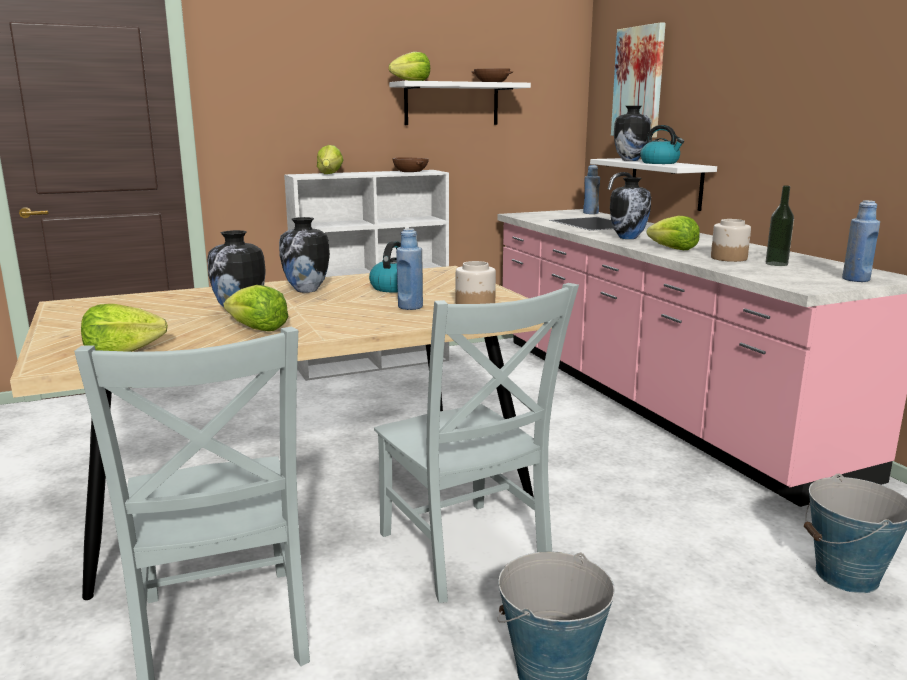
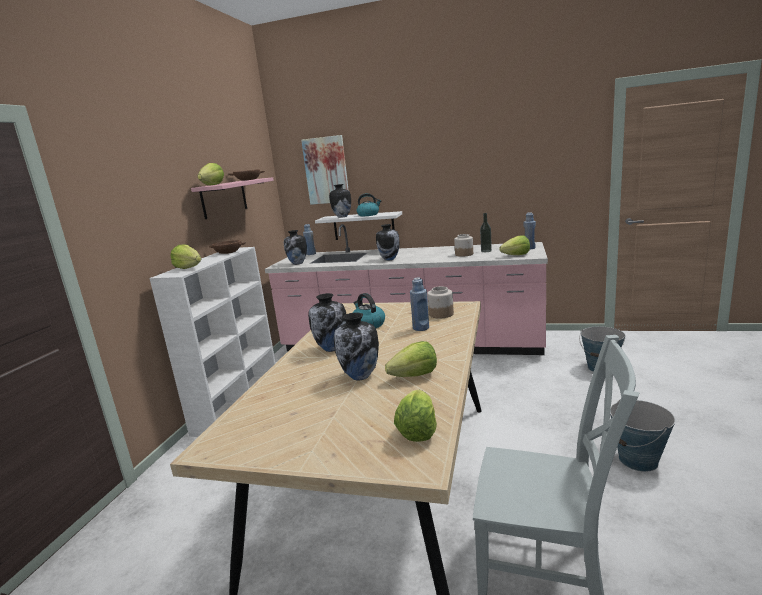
camera: 50 degrees left, 0 degrees up
grey chair [374,283,579,603] -> none
white shelf [389,81,531,125] -> pink shelf [191,177,274,219]
lettuce [647,216,700,250] -> lettuce moved to [500,235,530,255]
none -> vase [284,230,307,265]

